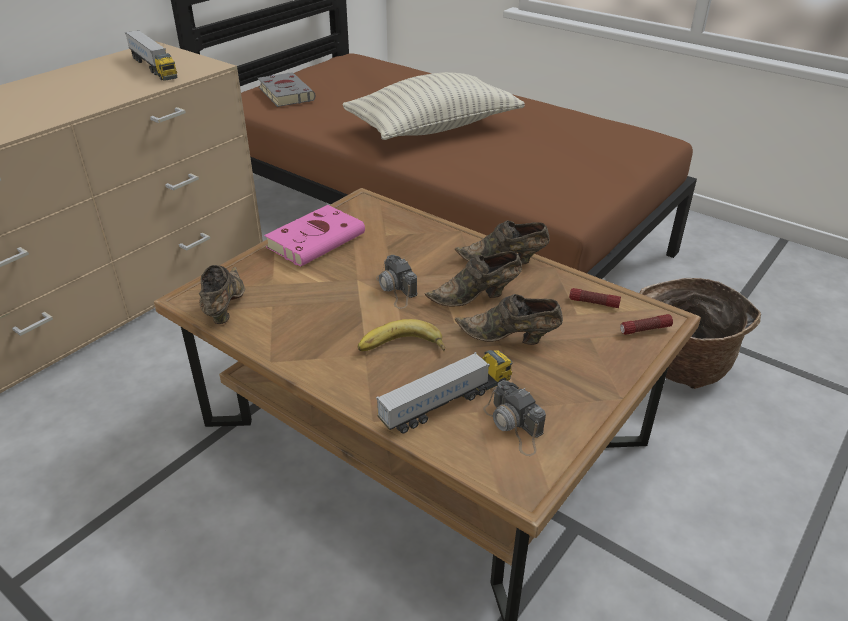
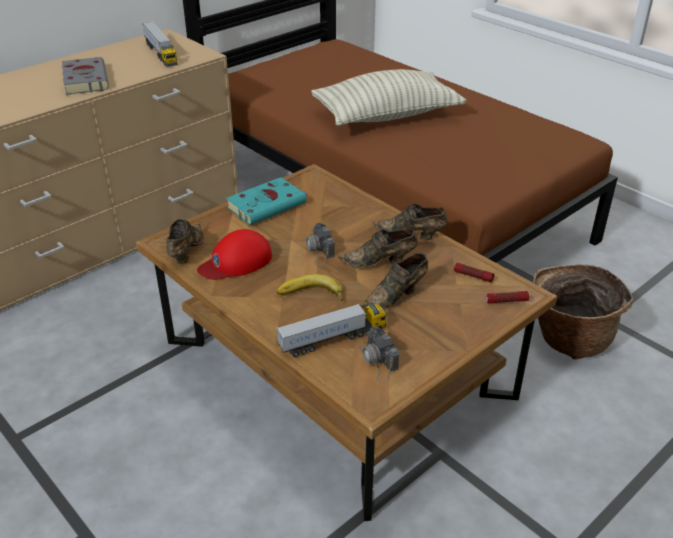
camera: 10 degrees right, 0 degrees up
grey book [258,72,315,107] -> grey book moved to [62,57,109,95]
pink book [264,205,365,267] -> turquoise book [226,177,308,225]
brown shoe [455,294,563,345] -> brown shoe turned 60 degrees counterclockwise [361,253,428,310]
none -> red cap [197,229,272,280]

